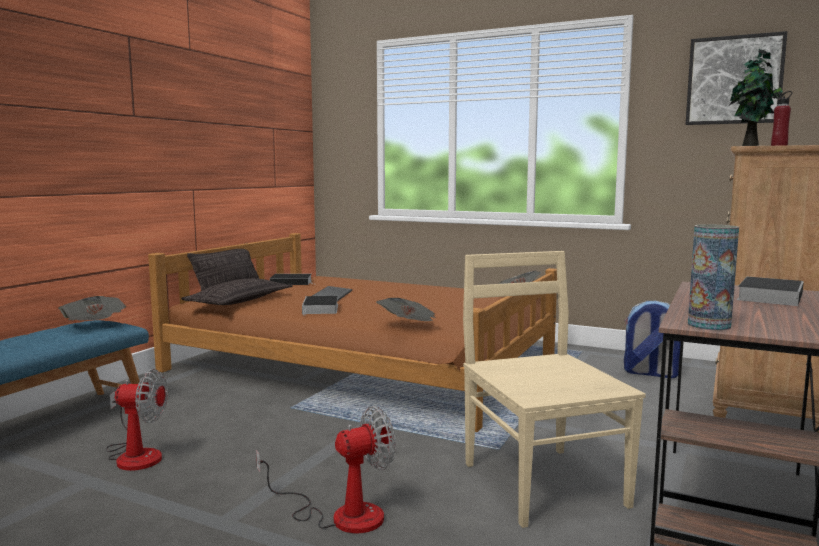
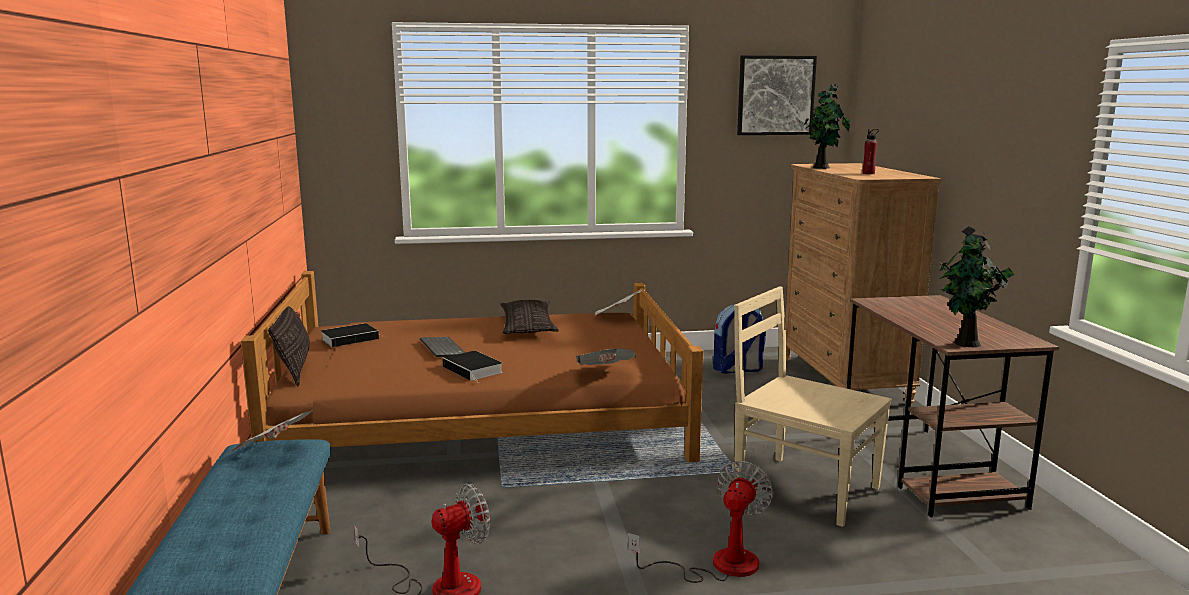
camera: 35 degrees left, 5 degrees up
pillow [181,278,292,305] -> pillow moved to [500,300,559,334]
vase [688,224,739,331] -> potted plant [939,226,1015,347]
book [737,277,804,306] -> none

